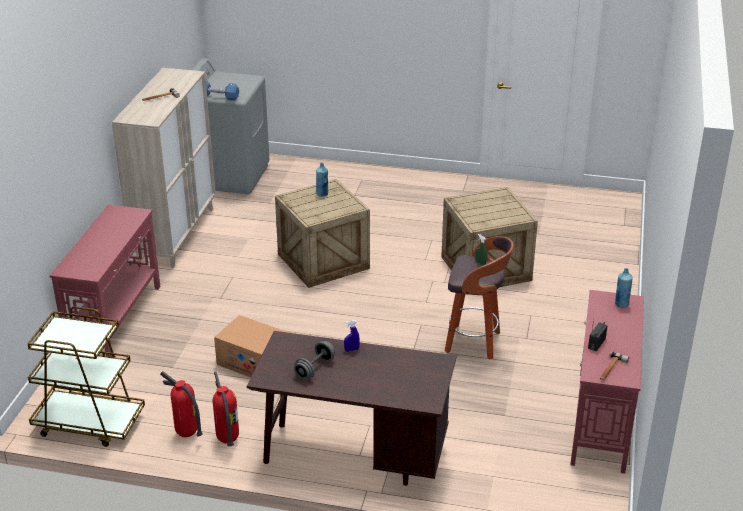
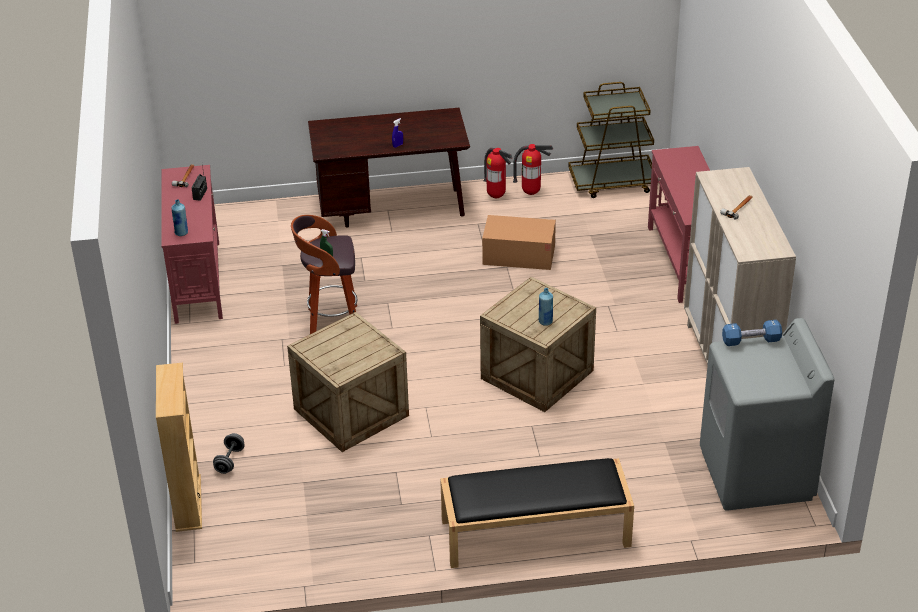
camera: 160 degrees right, 5 degrees up
grey dumbbell [294,341,335,379] -> grey dumbbell moved to [213,433,245,474]
none -> beige bookcase [156,362,202,532]
none -> black bench [440,458,634,568]

